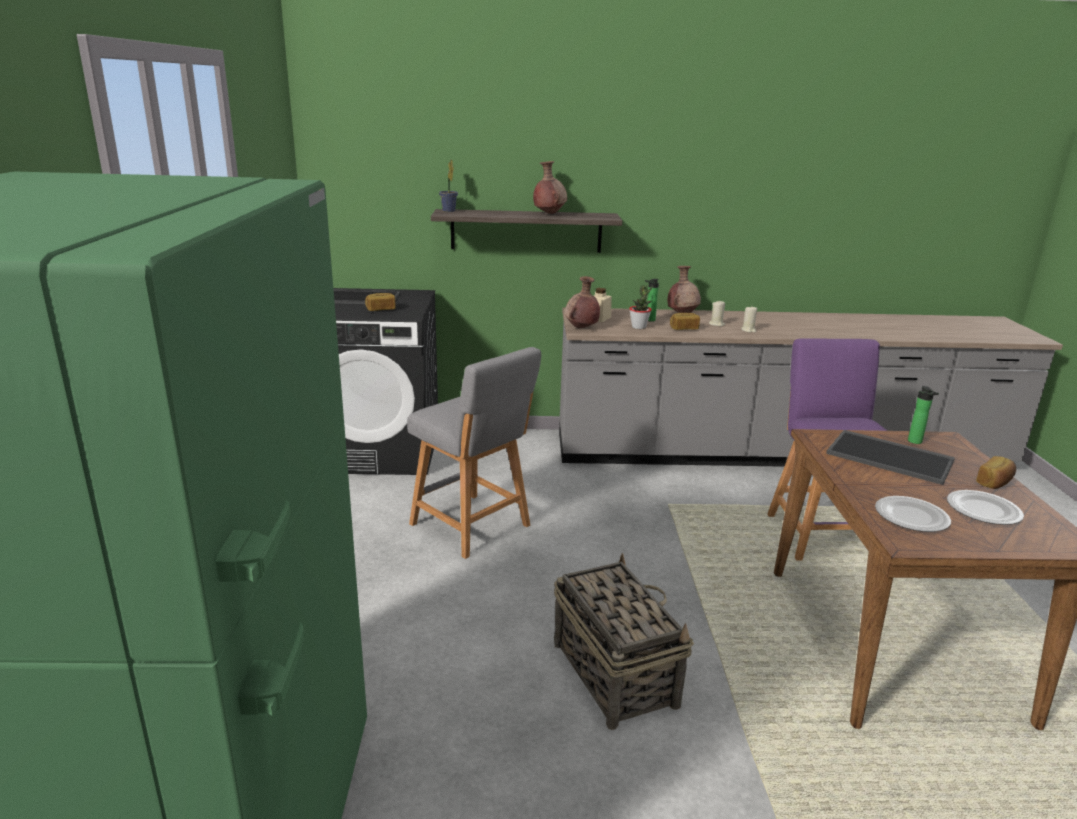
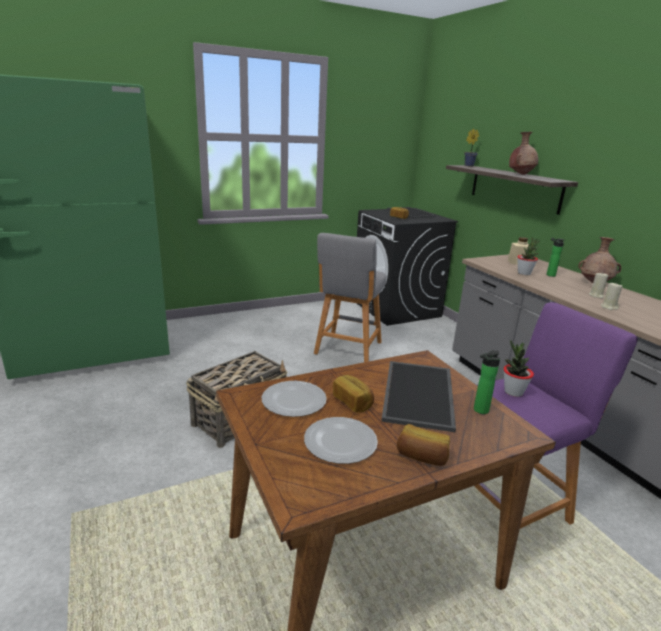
camera: 65 degrees right, 0 degrees up
brown vase [565,276,600,328] -> none
bread [670,313,700,330] -> bread moved to [333,375,374,413]
none -> potted plant [503,340,534,397]

